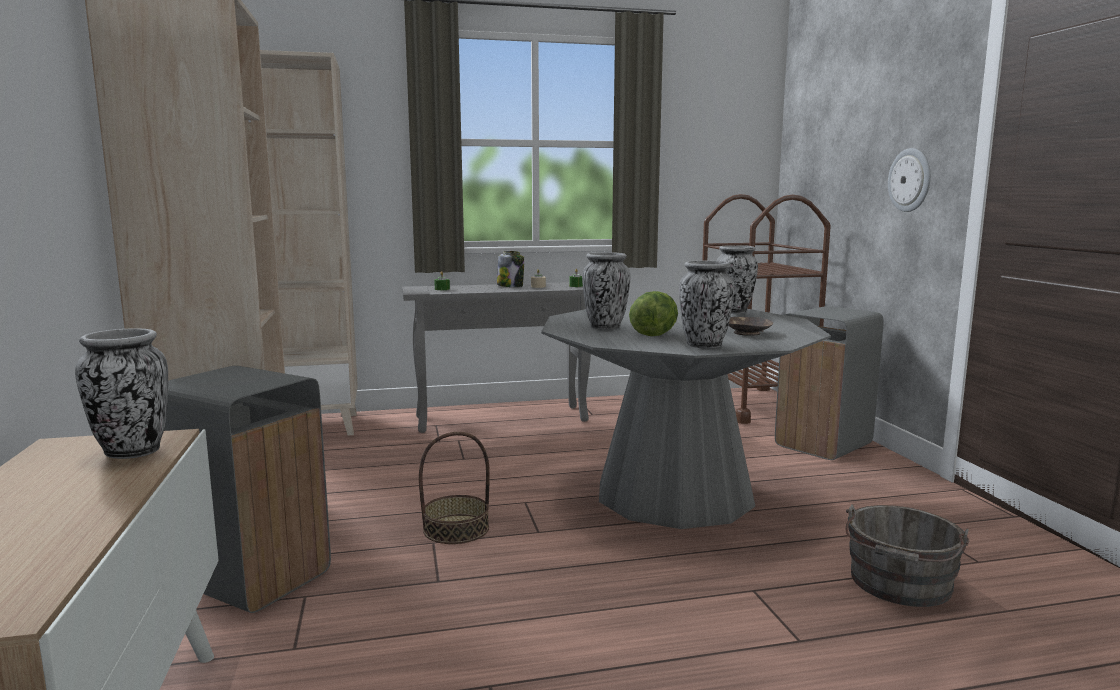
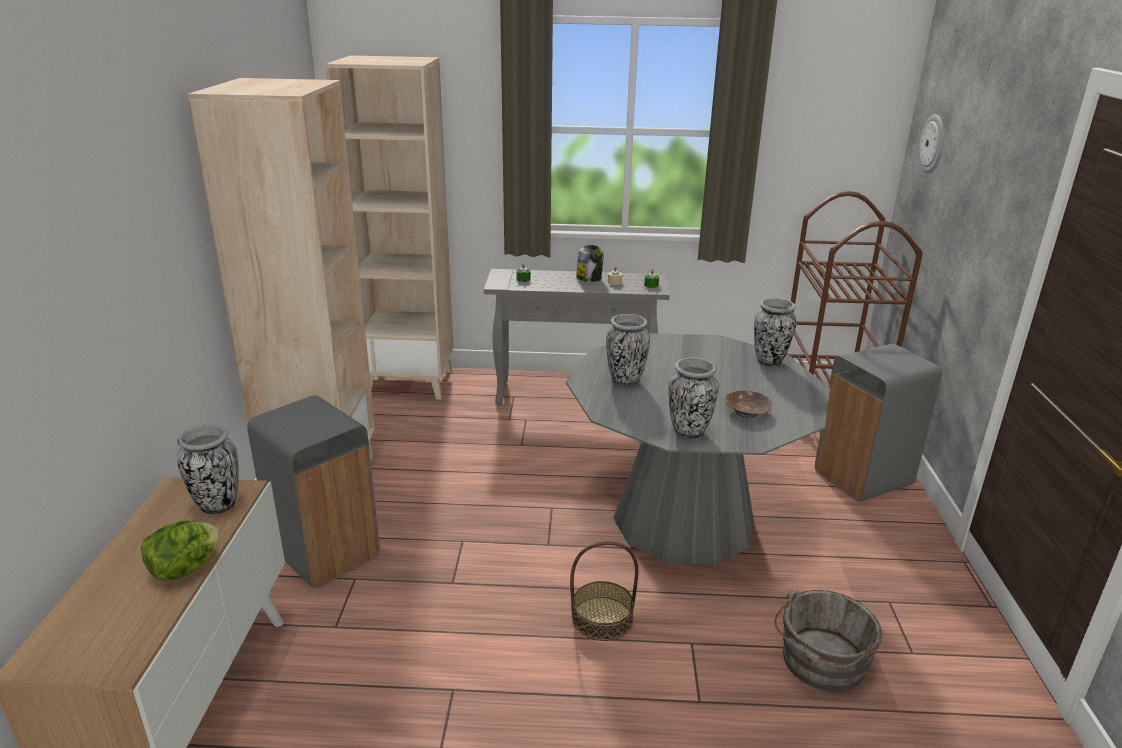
camera: 15 degrees right, 15 degrees up
basket [419,432,490,544] -> basket moved to [570,541,639,641]
lettuce [629,291,678,336] -> lettuce moved to [141,520,221,581]
wall clock [888,148,931,212] -> wall clock moved to [919,114,944,173]

